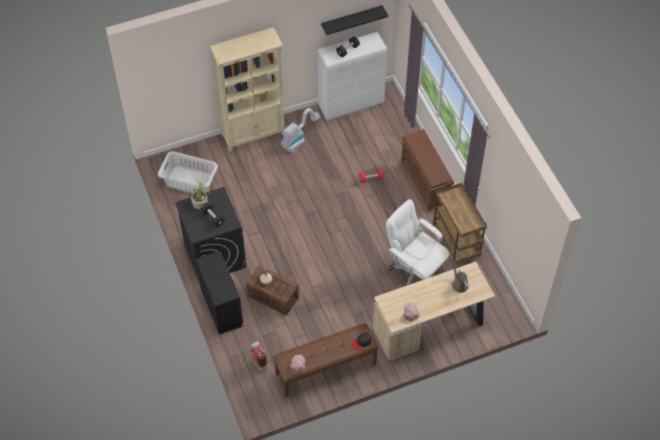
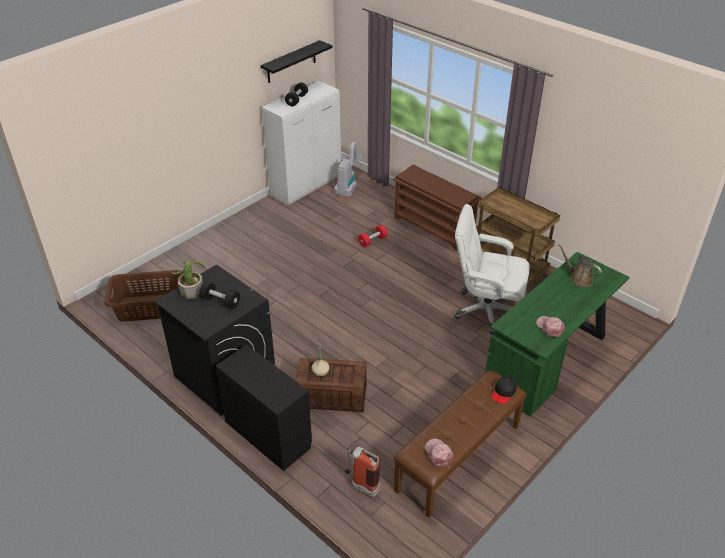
camera: 25 degrees left, 15 degrees down
grey laundry basket [158,151,218,193] -> brown laundry basket [105,270,182,322]
beige bookcase [210,27,285,152] -> none
vacuum cleaner [281,108,319,153] -> vacuum cleaner moved to [335,142,362,196]
beige desk [373,262,495,361] -> green desk [485,252,629,417]

